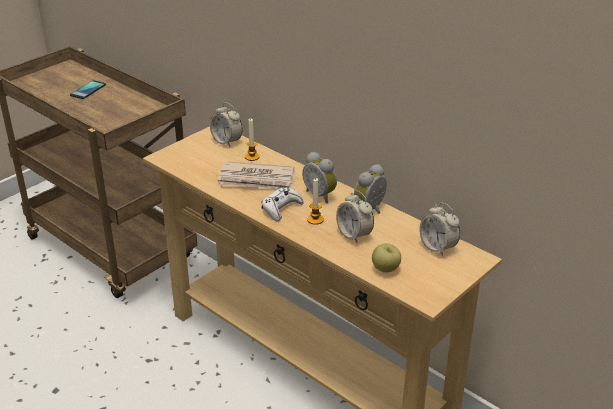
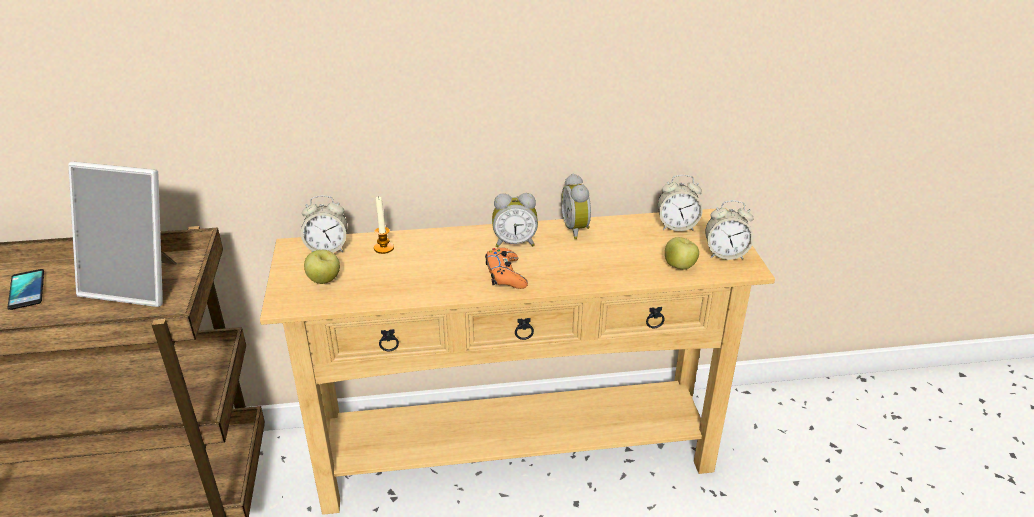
camera: 50 degrees left, 0 degrees up
newspaper [218,161,295,190] -> none
white game controller [261,187,304,221] -> orange game controller [485,248,528,289]
candle [307,178,324,225] -> none
alarm clock [336,190,374,243] -> alarm clock moved to [705,200,754,260]
none -> picture frame [68,162,177,307]
none -> apple [304,250,340,284]

